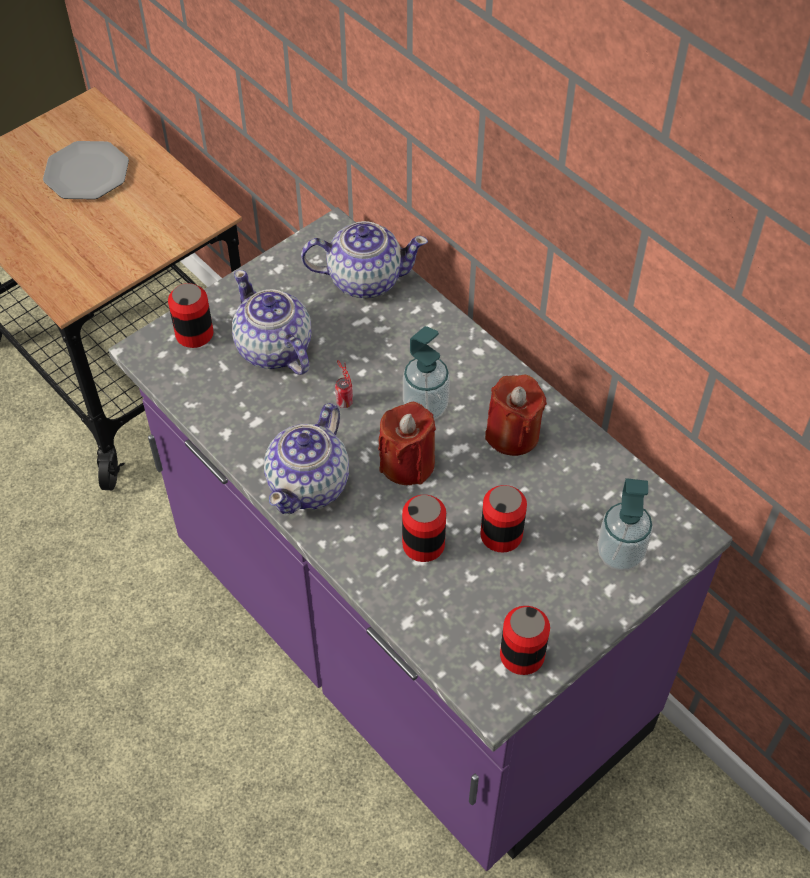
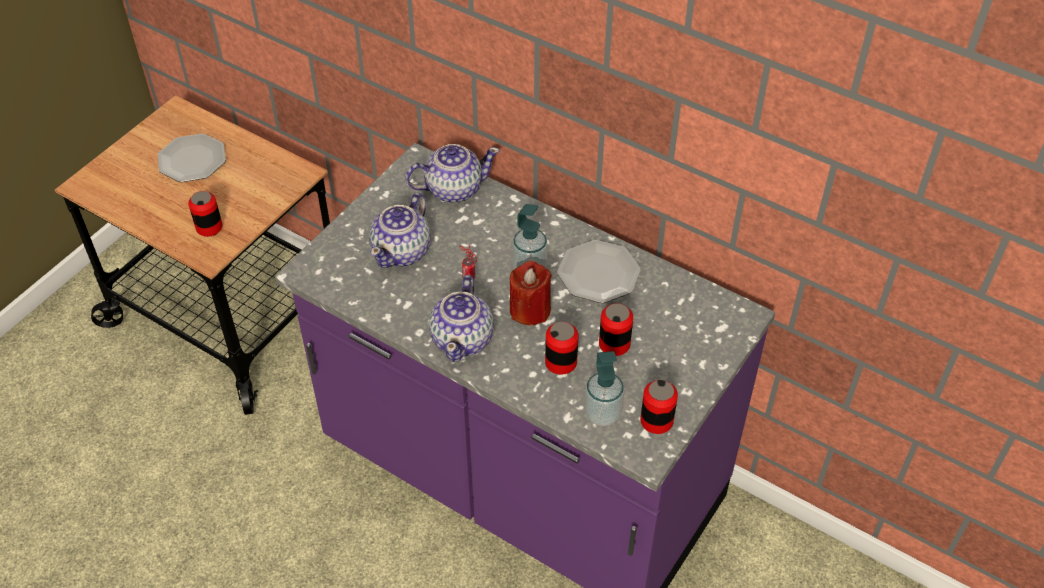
camera: 15 degrees left, 5 degrees down
can [168,283,214,348] -> can moved to [188,191,223,237]
teapot [232,270,311,375] -> teapot turned 105 degrees counterclockwise [369,193,431,268]
red candle [485,374,547,456] -> plate [557,240,641,303]
soap dispenser [597,478,653,571] -> soap dispenser moved to [584,351,624,426]

